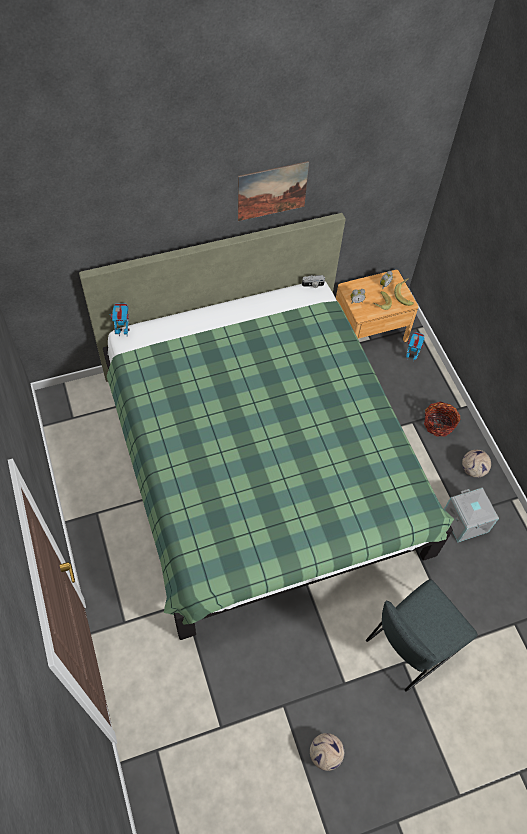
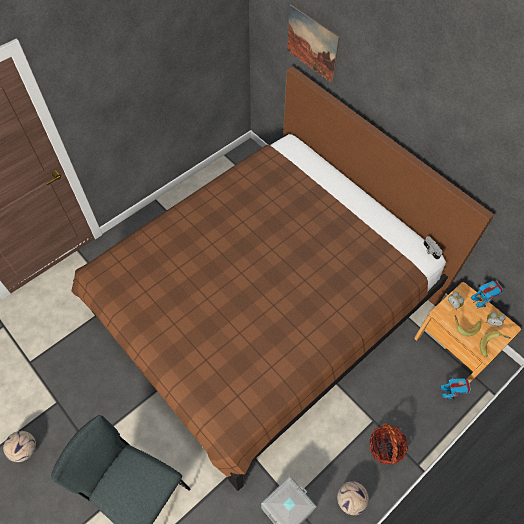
camera: 70 degrees right, 0 degrees up
green bed [79,213,454,640] -> brown bed [71,66,494,491]
toy robot [110,303,130,337] -> toy robot moved to [471,281,503,309]
picture [238,161,309,221] -> picture moved to [287,4,340,83]

